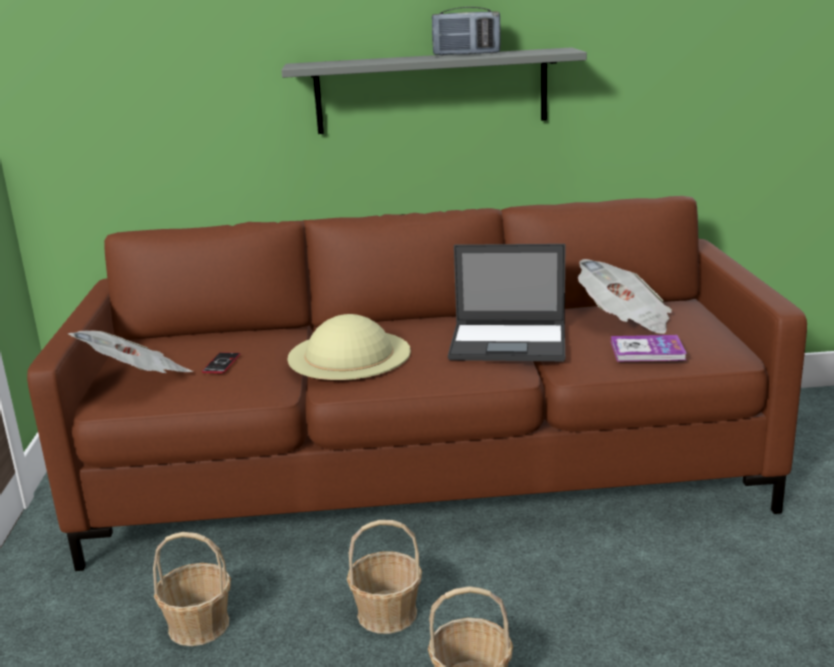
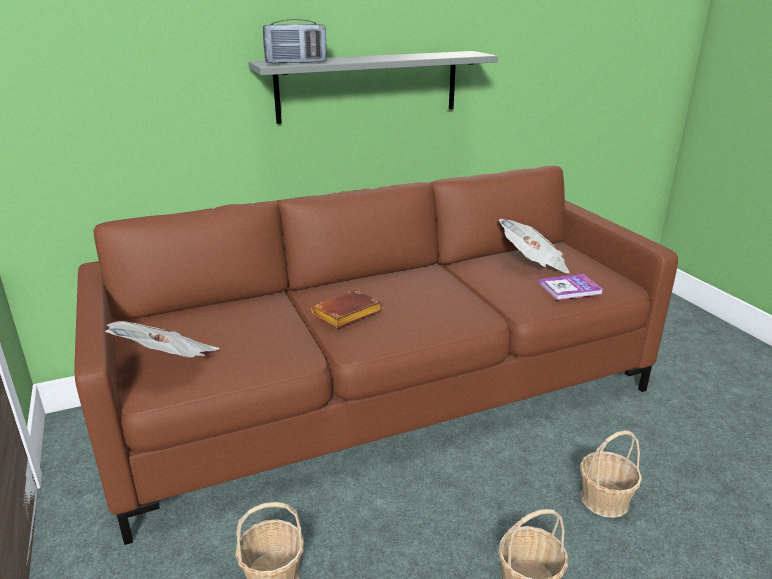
camera: 20 degrees left, 5 degrees up
phone [202,352,240,373] -> none
beige hat [287,314,411,380] -> brown book [311,290,382,328]
basket [347,520,422,634] -> basket moved to [580,430,642,518]
radio [432,7,501,56] -> radio moved to [263,19,326,64]
laptop [448,244,566,361] -> none

